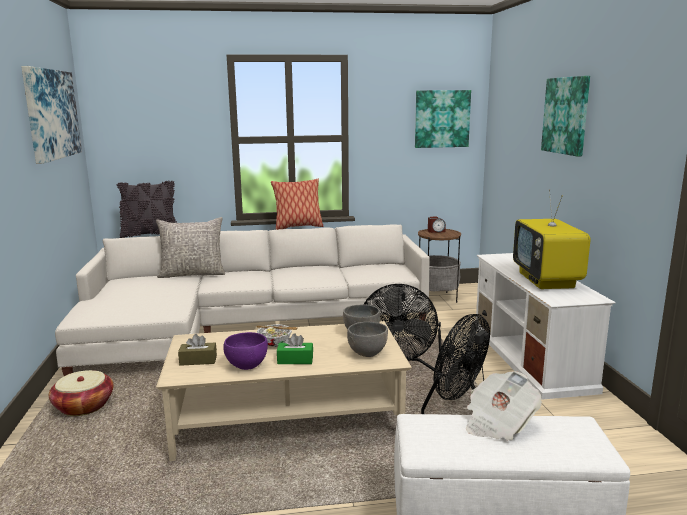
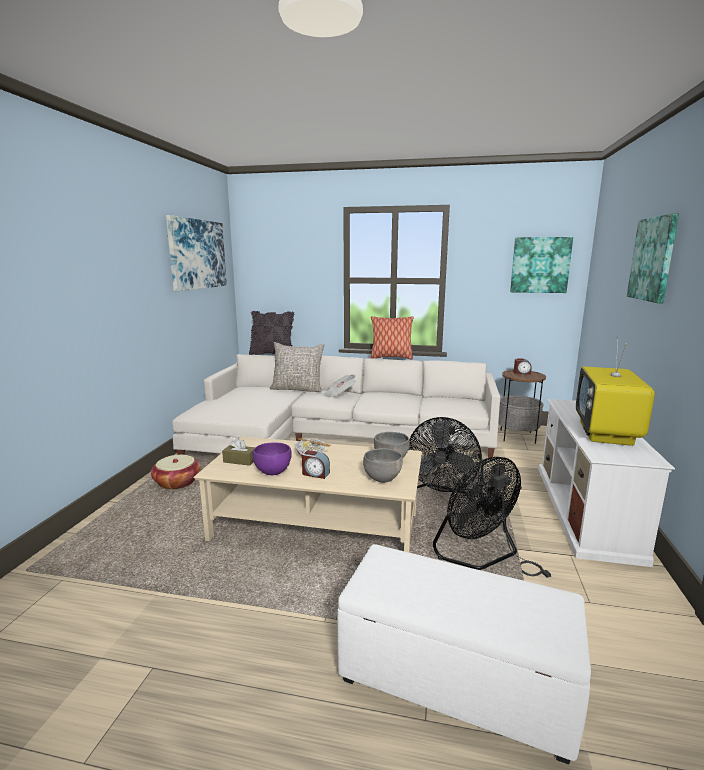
camera: 20 degrees right, 0 degrees up
green tissue box [277,333,313,364] -> alarm clock [302,450,330,479]
newspaper [466,371,542,441] -> newspaper moved to [322,374,356,397]

